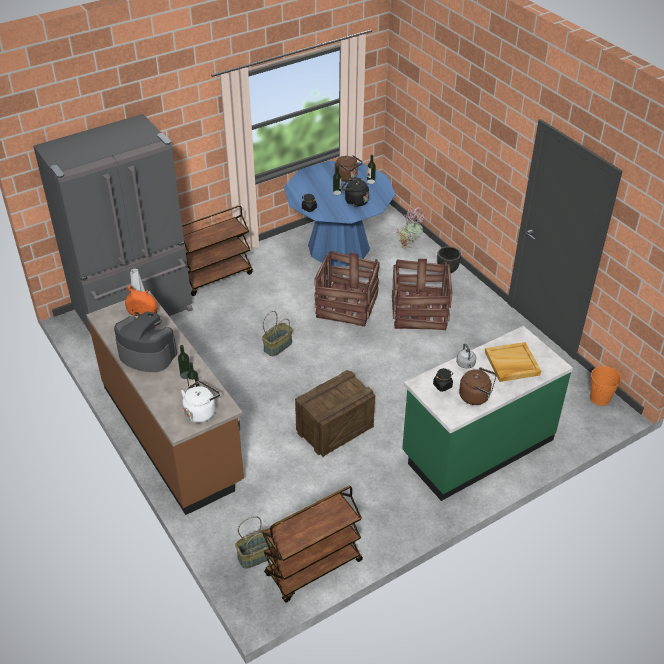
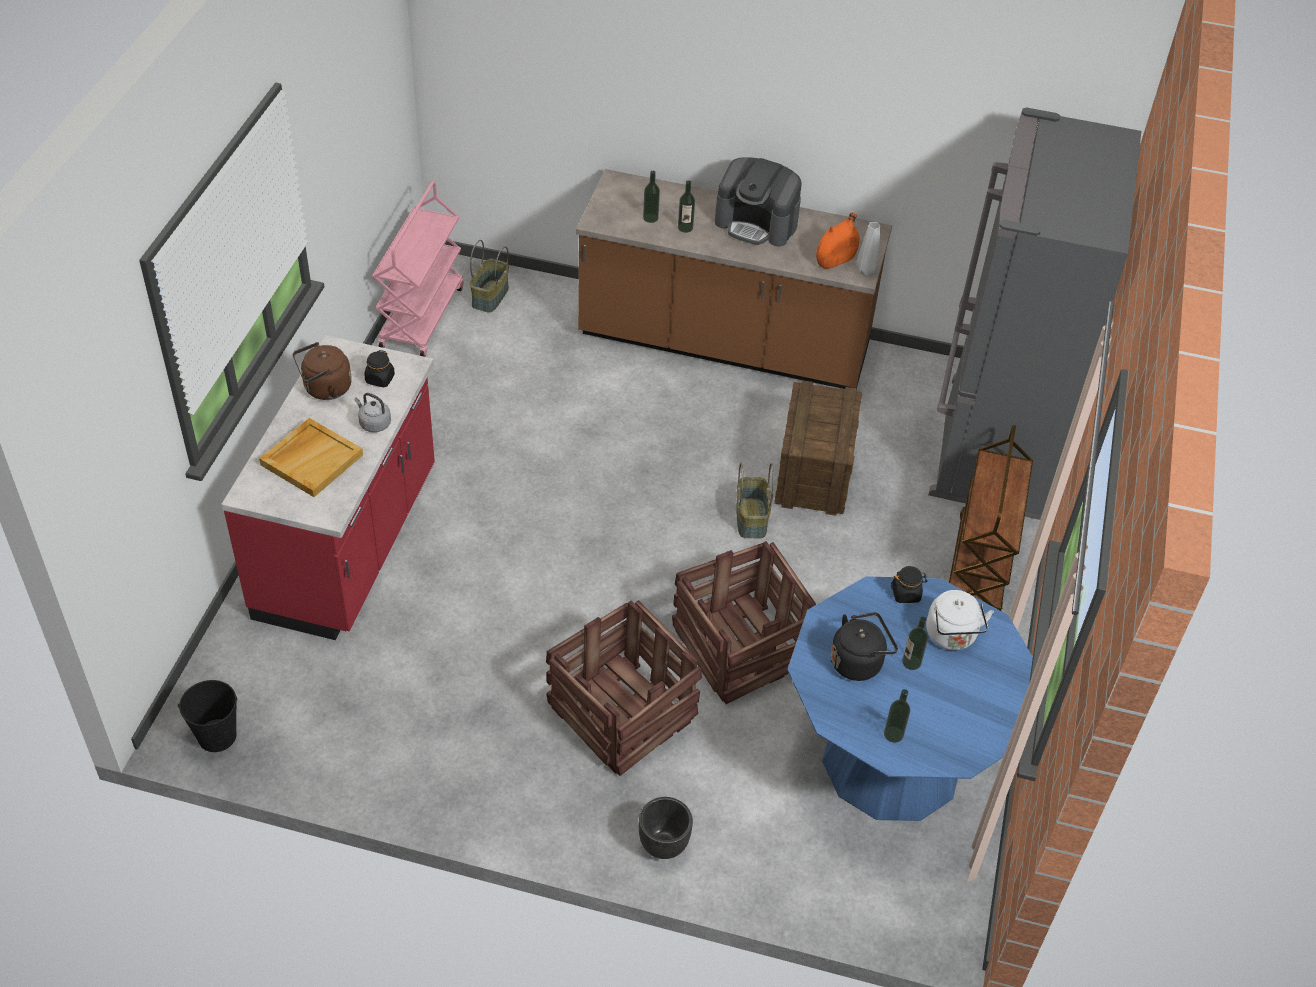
camera: 135 degrees right, 5 degrees up
coffee machine [114,312,177,372] -> coffee machine turned 45 degrees clockwise [715,157,802,247]
white kettle [181,381,220,423] -> white kettle moved to [926,590,994,650]
brown cart [262,486,363,603] -> pink cart [372,182,464,357]
crate [295,370,375,457] -> crate moved to [774,380,862,516]
brown kettle [335,155,362,182] -> none
potted plant [396,207,425,248] -> none
green counter [402,326,573,501] -> red counter [221,335,435,640]
orange bucket [590,366,622,406] -> black bucket [178,680,237,752]

